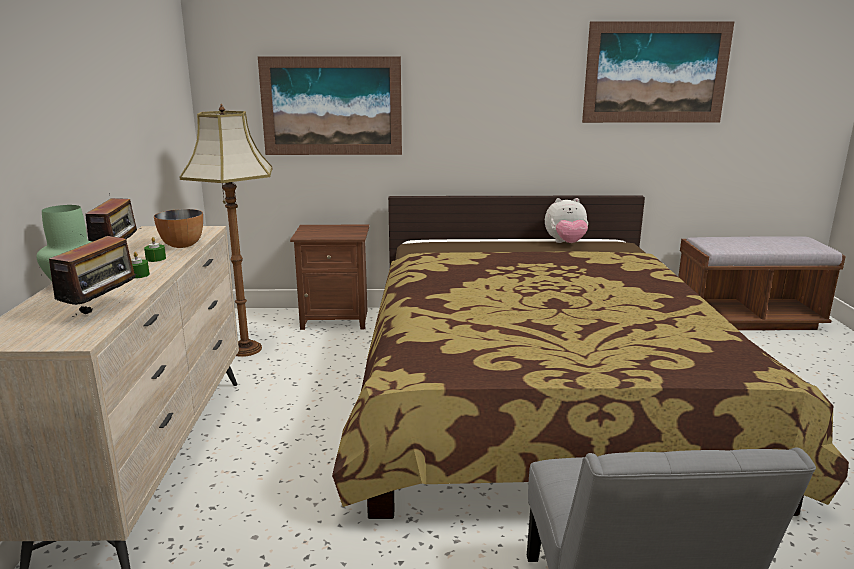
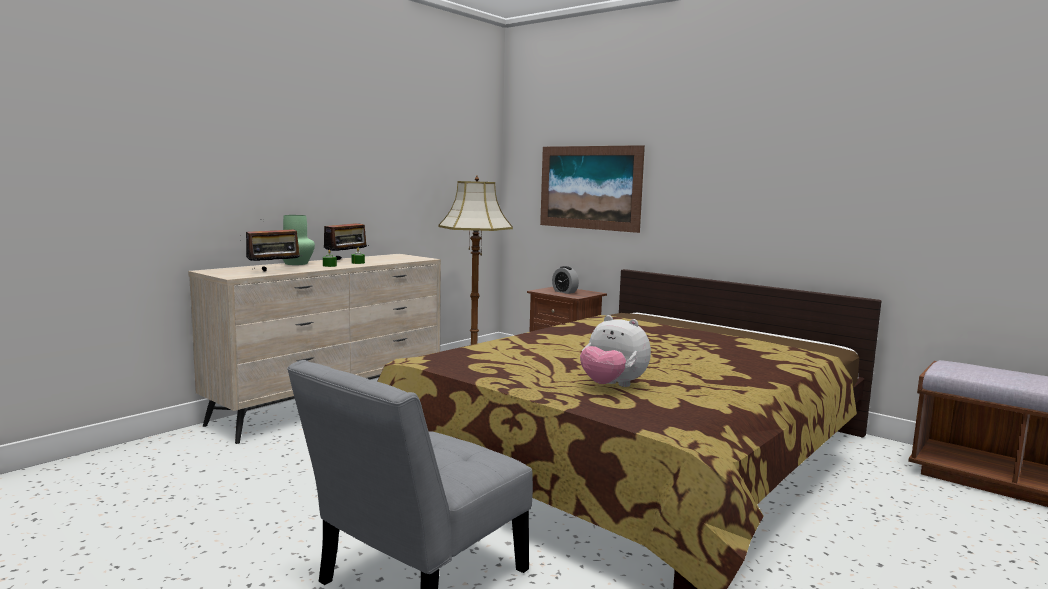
camera: 40 degrees right, 10 degrees down
bowl [154,209,203,248] -> none
plush toy [545,198,588,243] -> plush toy moved to [580,315,651,387]
picture [582,21,735,123] -> none
none -> alarm clock [552,266,579,294]

